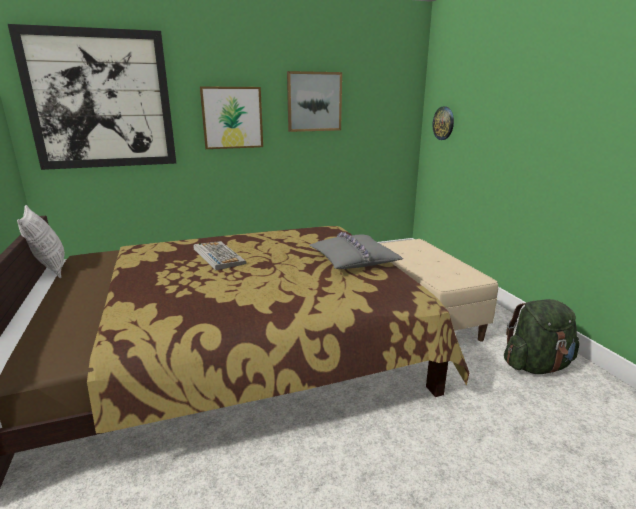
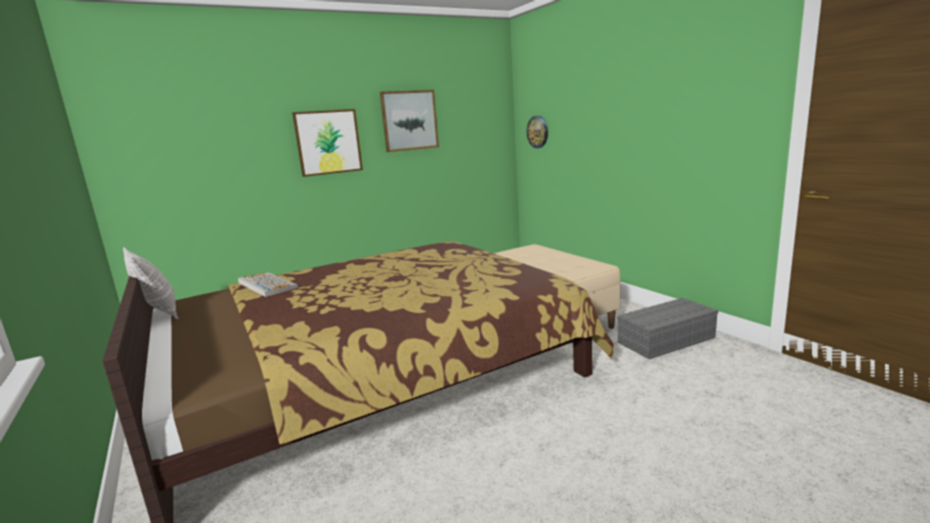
camera: 10 degrees left, 5 degrees down
picture [8,24,176,170] -> none
keyboard [194,241,246,270] -> keyboard moved to [238,272,298,297]
grey pillow [309,232,403,269] -> none
green backpack [504,299,580,374] -> grey storage box [617,298,718,359]

